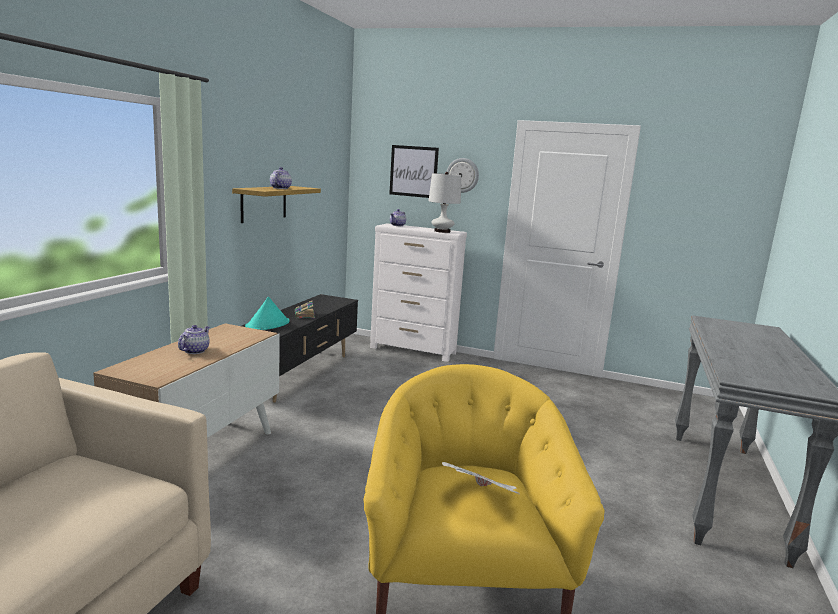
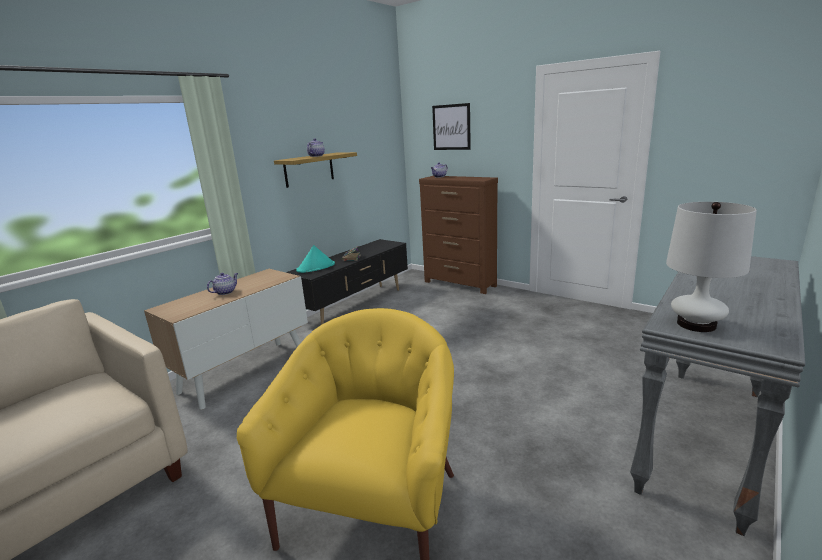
camera: 20 degrees right, 5 degrees up
white dresser [370,224,467,362] -> brown dresser [419,176,498,294]
white table lamp [429,172,461,233] -> white table lamp moved to [666,202,757,332]
newspaper [442,462,520,495] -> none
wall clock [447,158,479,193] -> none

